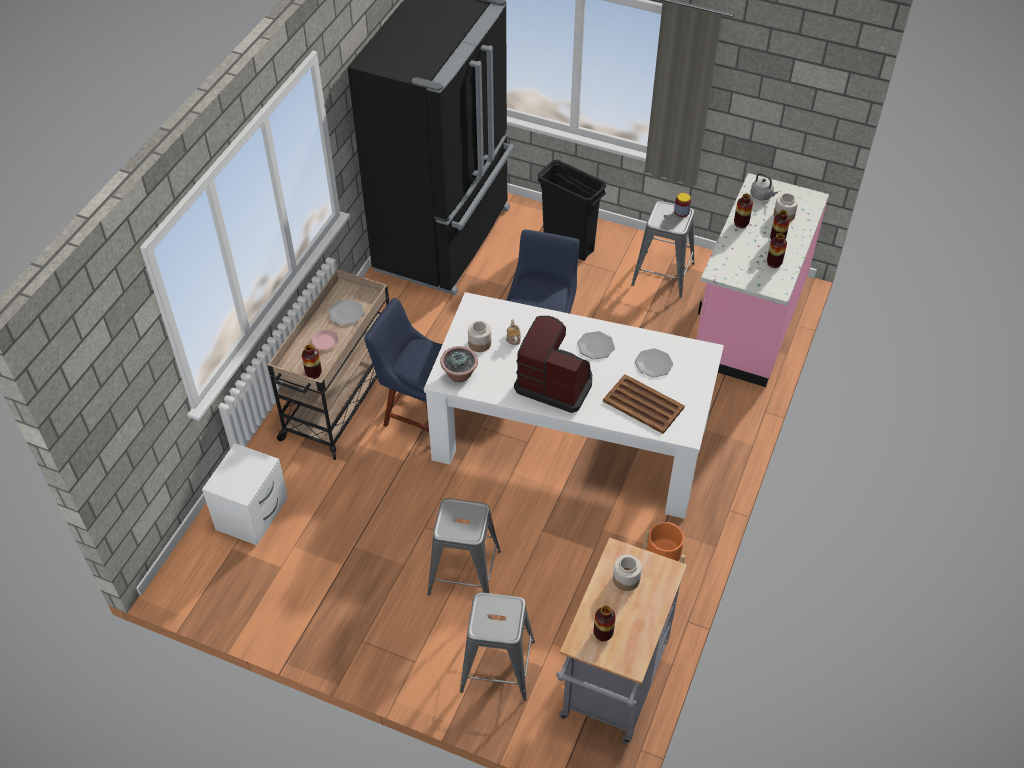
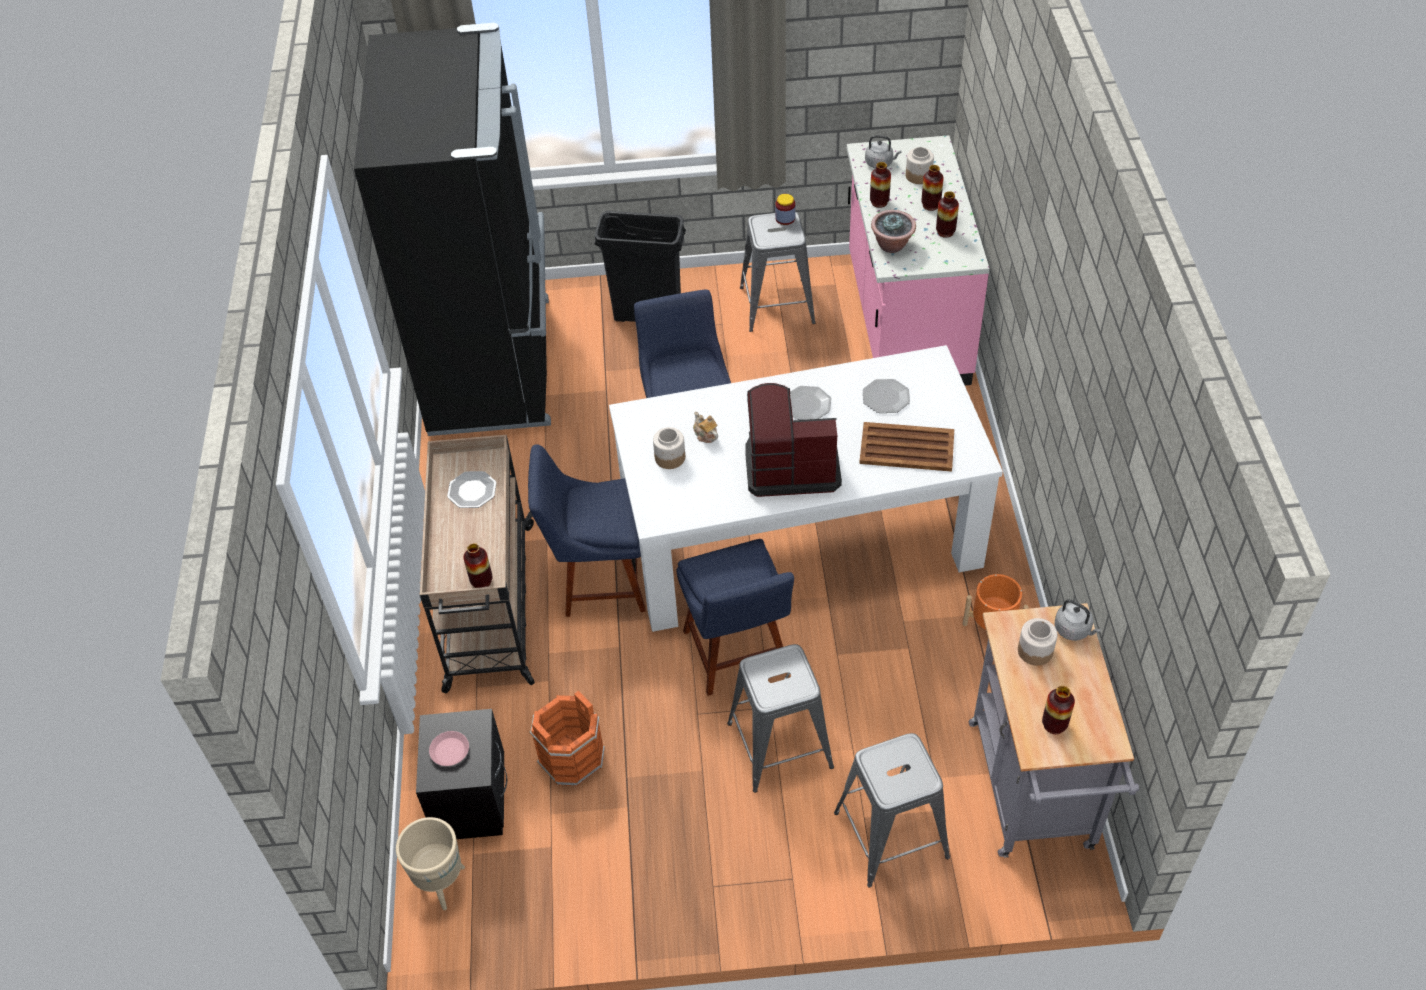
camera: 25 degrees left, 0 degrees up
white nightstand [202,443,288,545] -> black nightstand [416,709,507,839]
pink plate [312,330,339,350] -> pink plate moved to [429,731,469,766]
potted plant [440,346,478,382] -> potted plant moved to [871,210,916,253]
none -> beige planter [396,817,465,910]
none -> orange bucket [530,690,605,787]
none -> blue chair [676,539,794,696]
none -> grey kettle [1055,599,1101,641]

